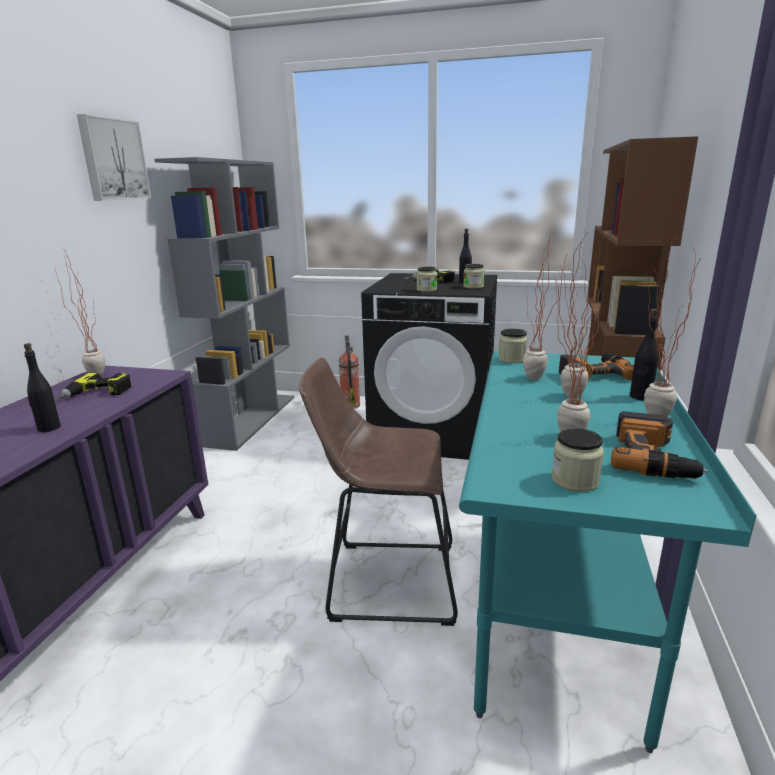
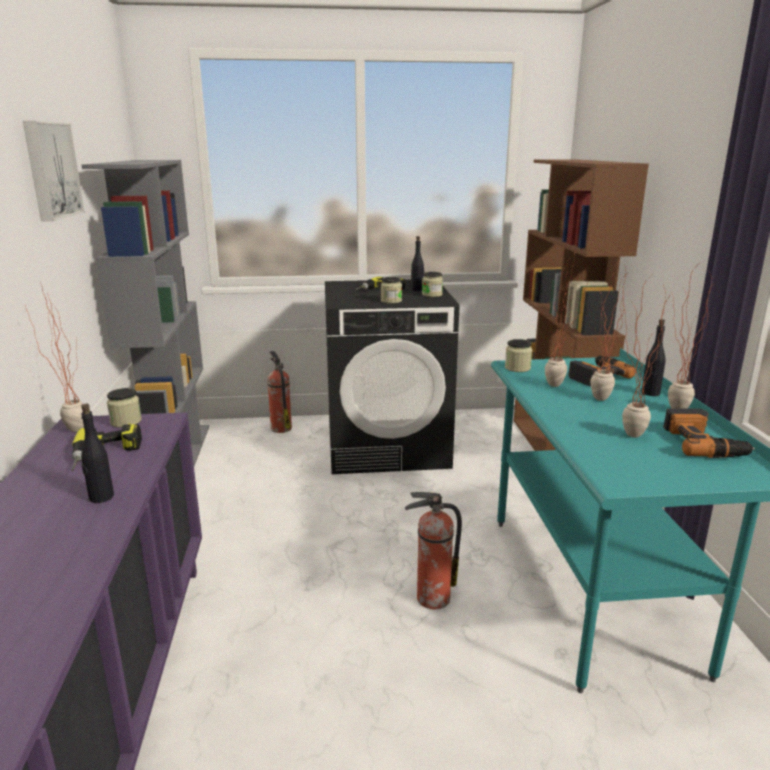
camera: 20 degrees left, 0 degrees up
brown stool [299,357,458,626] -> fire extinguisher [405,492,462,609]
jar [552,428,604,492] -> jar moved to [107,388,142,428]

